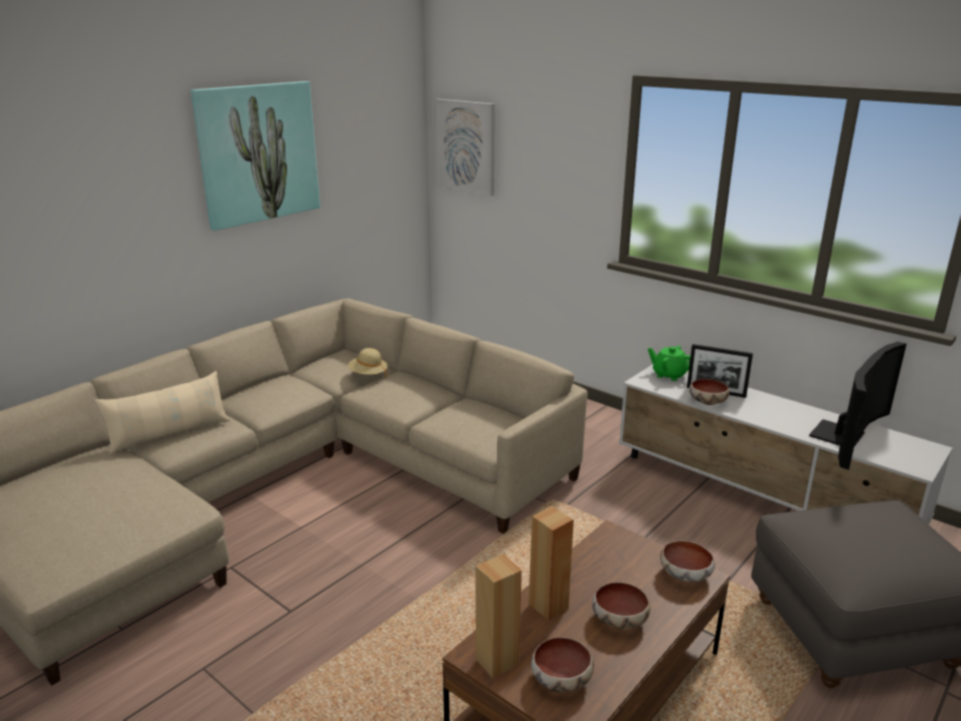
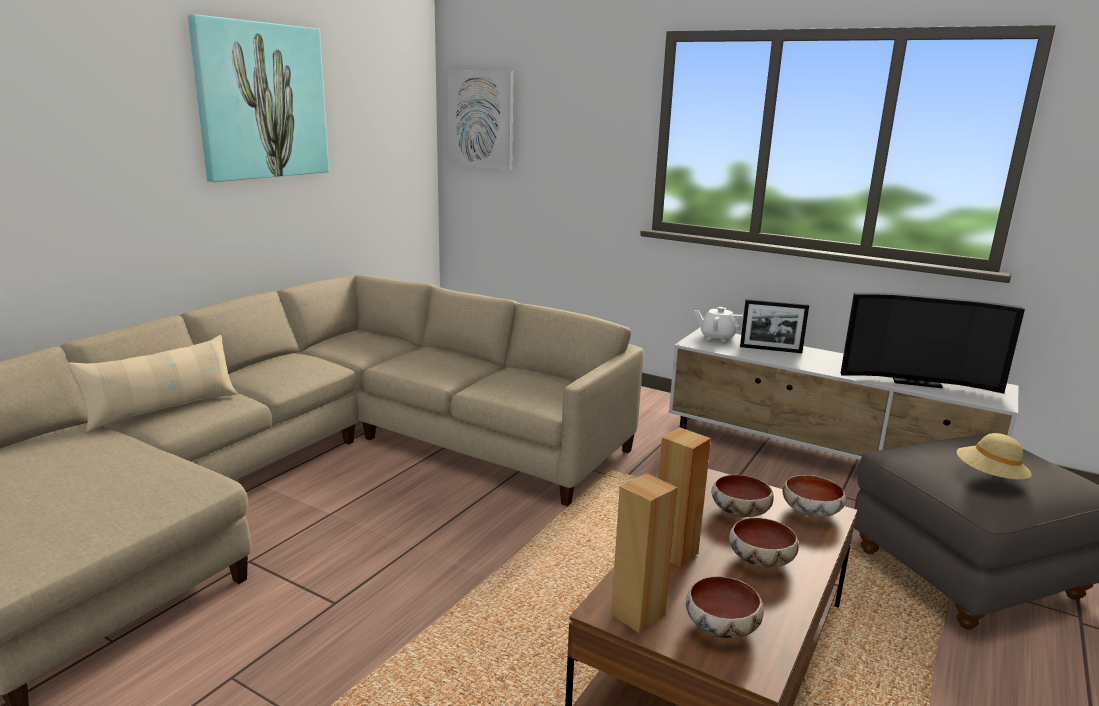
camera: 10 degrees left, 5 degrees down
beige hat [348,348,388,378] -> beige hat moved to [957,433,1032,482]
green teapot [648,345,691,381] -> white teapot [694,307,744,342]
bowl [689,379,729,405] -> bowl moved to [712,475,774,517]
television [809,342,907,470] -> television turned 75 degrees clockwise [841,292,1025,394]

